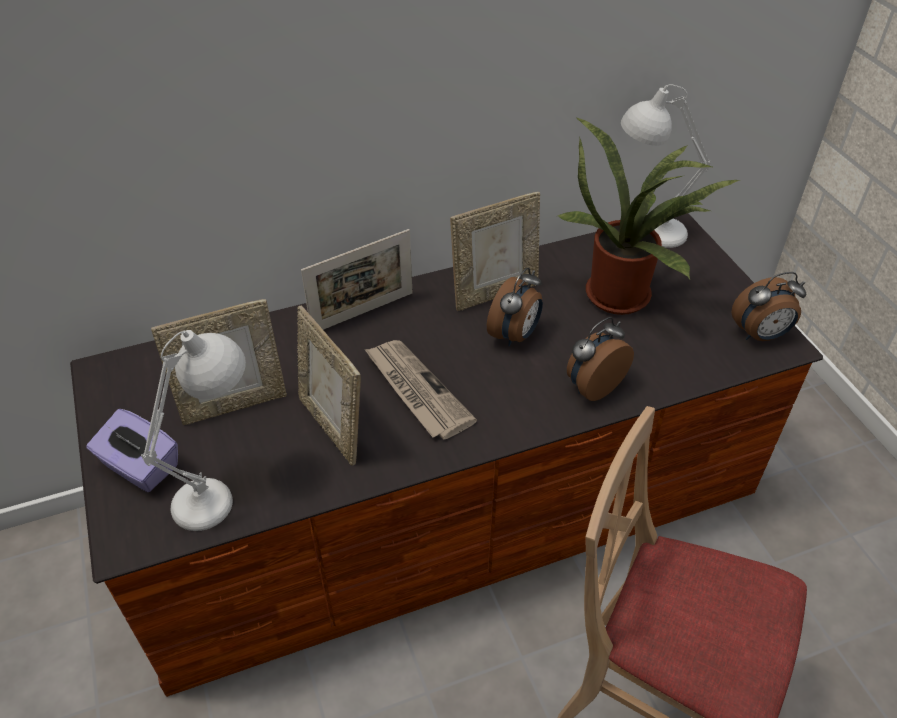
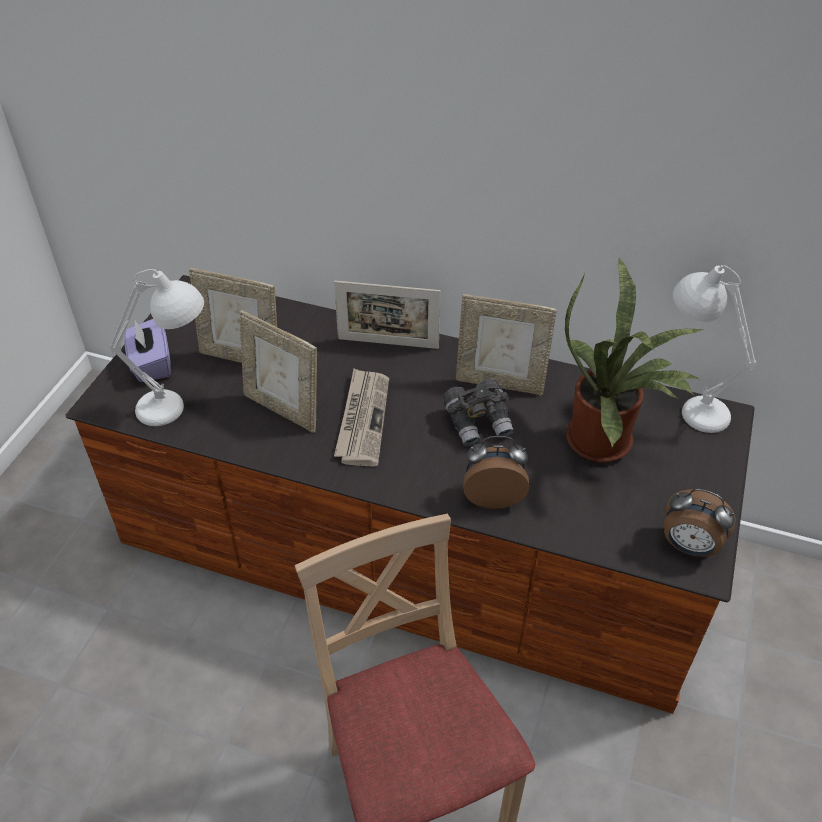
camera: 40 degrees right, 0 degrees up
picture frame [297,305,361,466] -> picture frame turned 60 degrees counterclockwise [240,310,317,433]
alarm clock [487,268,543,346] -> grey binoculars [444,379,514,446]

